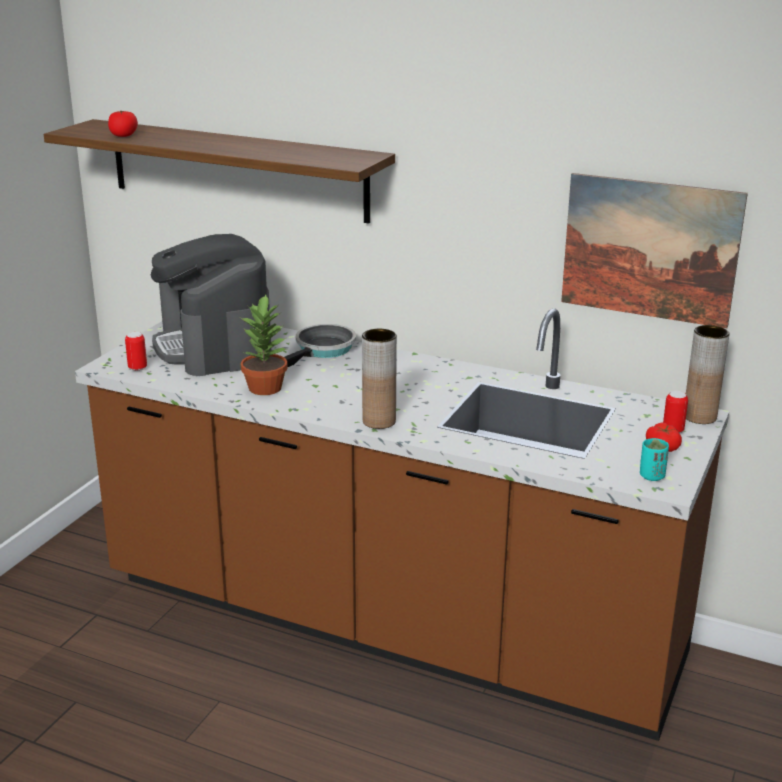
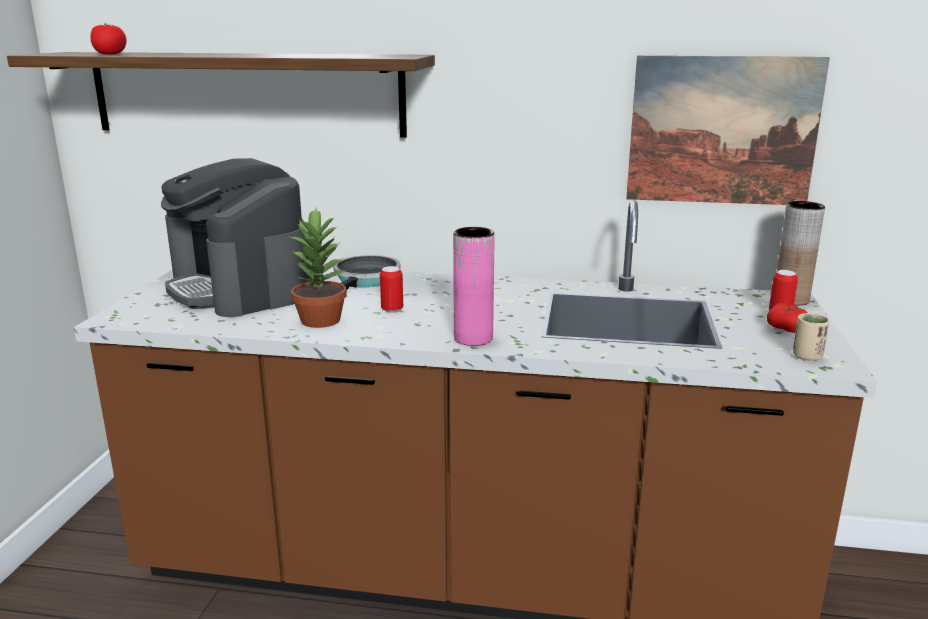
camera: 15 degrees left, 5 degrees down
can [125,332,147,371] -> can moved to [380,266,403,313]
brown vase [362,329,397,429] -> pink vase [453,227,495,346]
turquoise cup [640,438,669,481] -> beige cup [793,313,829,361]

